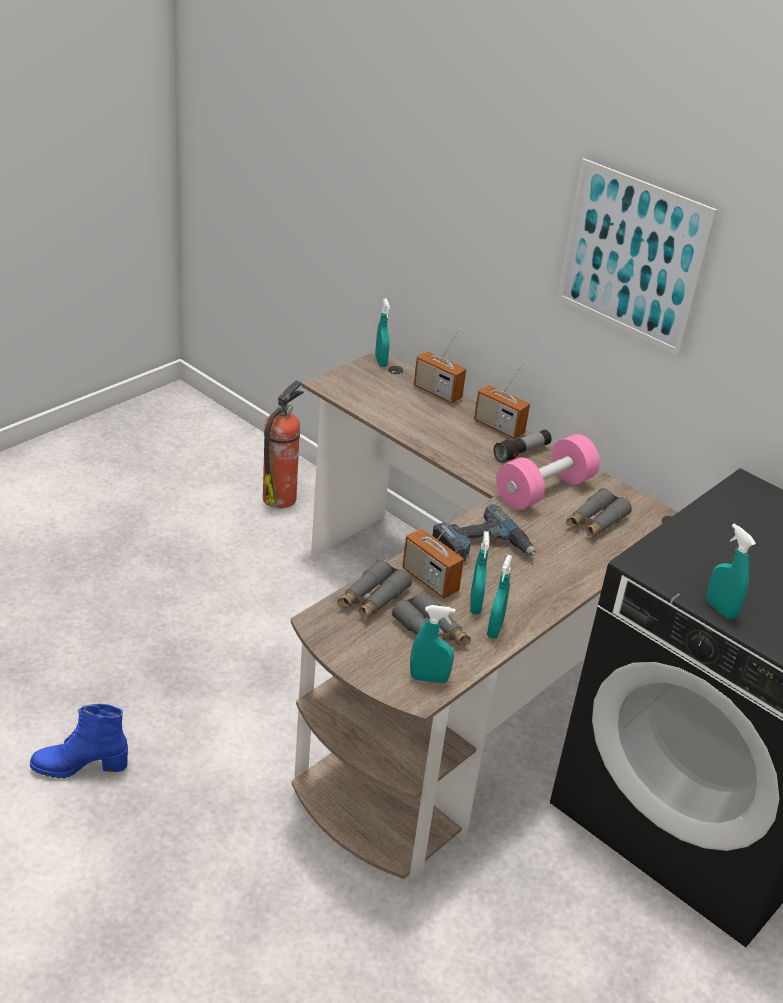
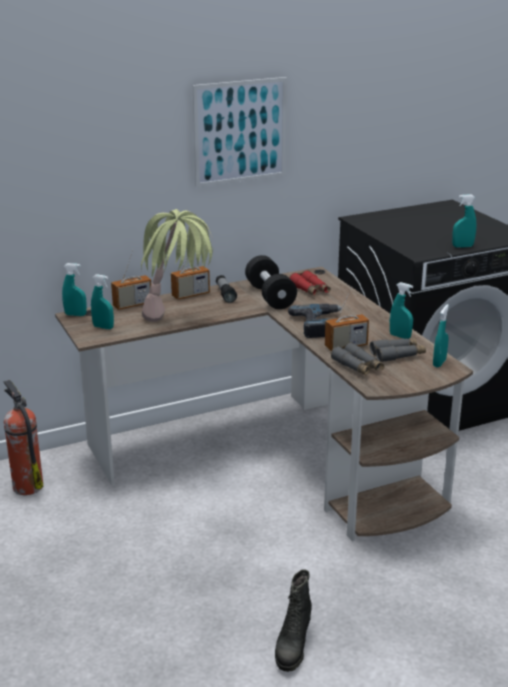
camera: 65 degrees left, 10 degrees down
blue boot [30,704,128,778] -> black boot [275,569,312,672]
turquoise spray bottle [470,531,489,614] -> turquoise spray bottle moved to [91,274,114,329]
pink dumbbell [496,434,600,510] -> black dumbbell [245,255,297,309]
grey binoculars [566,488,632,538] -> red binoculars [289,270,331,296]
none -> potted plant [141,209,213,322]

